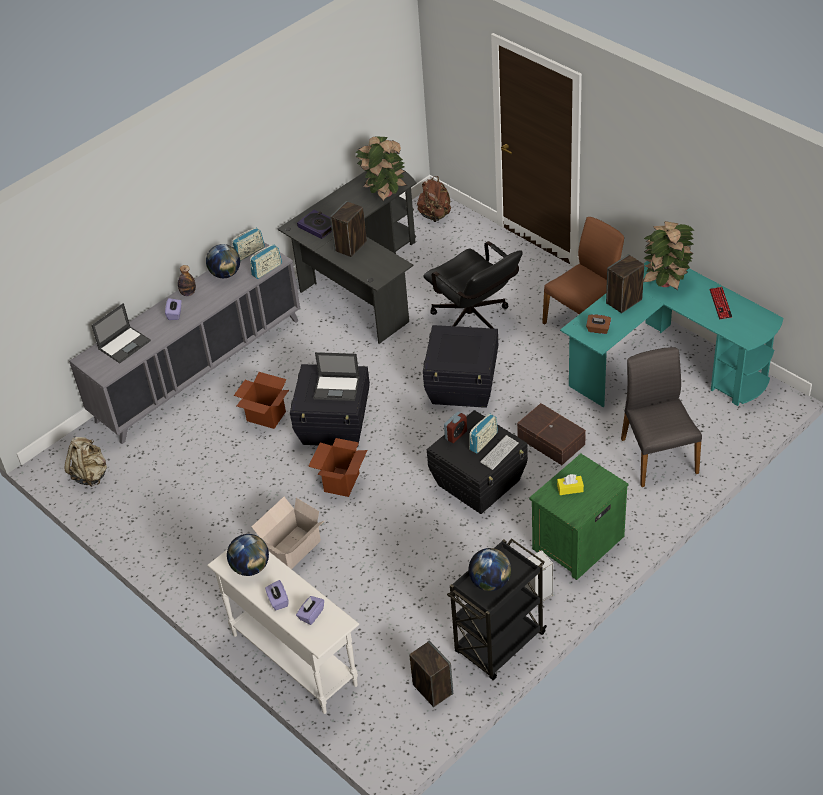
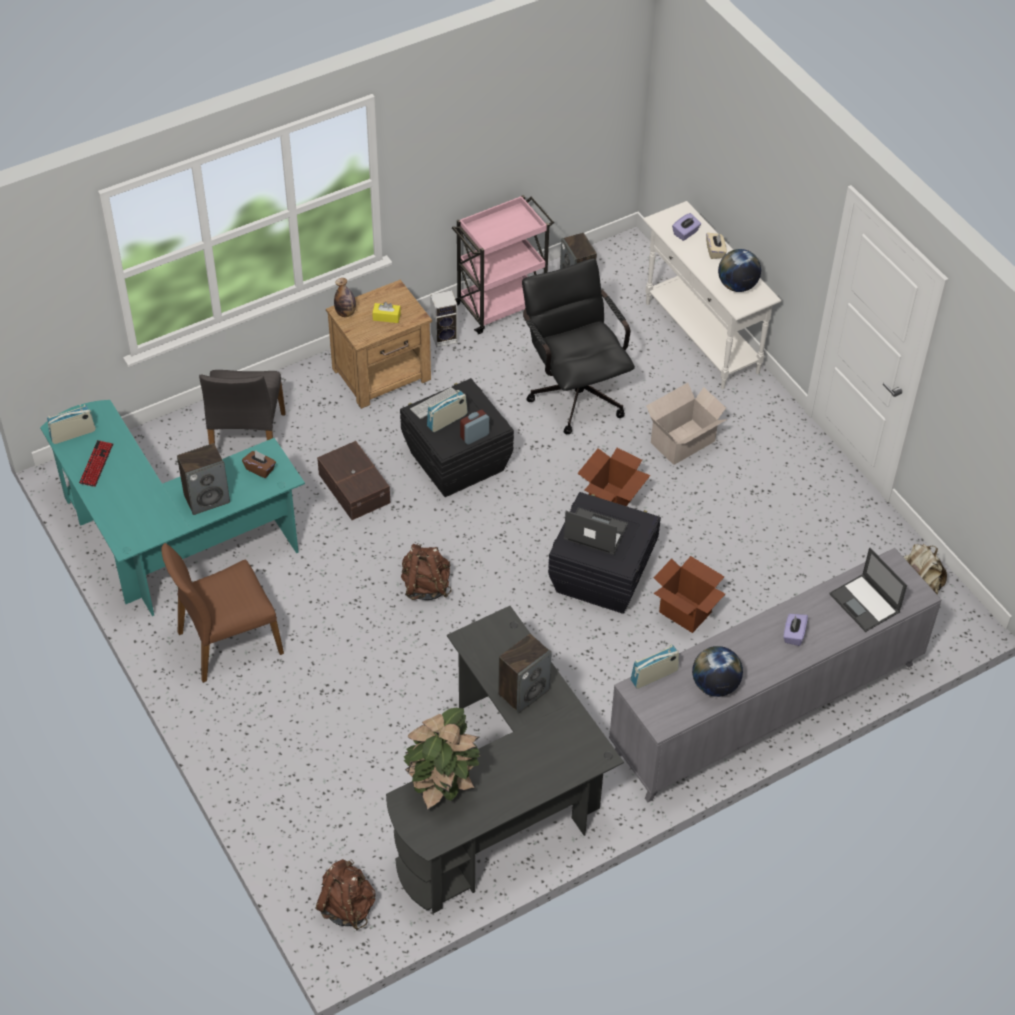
camera: 170 degrees left, 5 degrees up
laptop [91,303,151,363] -> laptop turned 90 degrees counterclockwise [829,548,907,632]
bottle [178,265,196,296] -> bottle moved to [334,278,356,317]
radio [232,228,265,261] -> radio moved to [47,404,96,444]
purple tissue box [265,580,289,610] -> beige tissue box [706,232,727,259]
book [297,210,332,239] -> none
black office chair [423,241,523,329] -> black office chair moved to [522,258,635,434]
black storage box [423,325,499,408] -> brown backpack [401,543,452,600]
black cart [447,538,547,680] -> pink cart [452,195,554,334]
globe [469,548,511,591] -> none
green nightstand [529,454,629,580] -> brown nightstand [326,280,432,409]
potted plant [643,221,694,290] -> none

